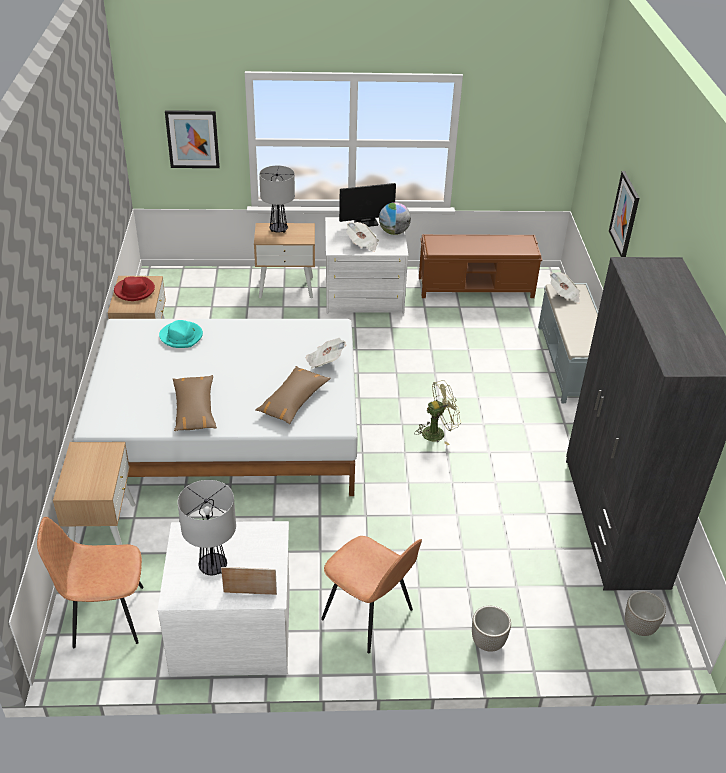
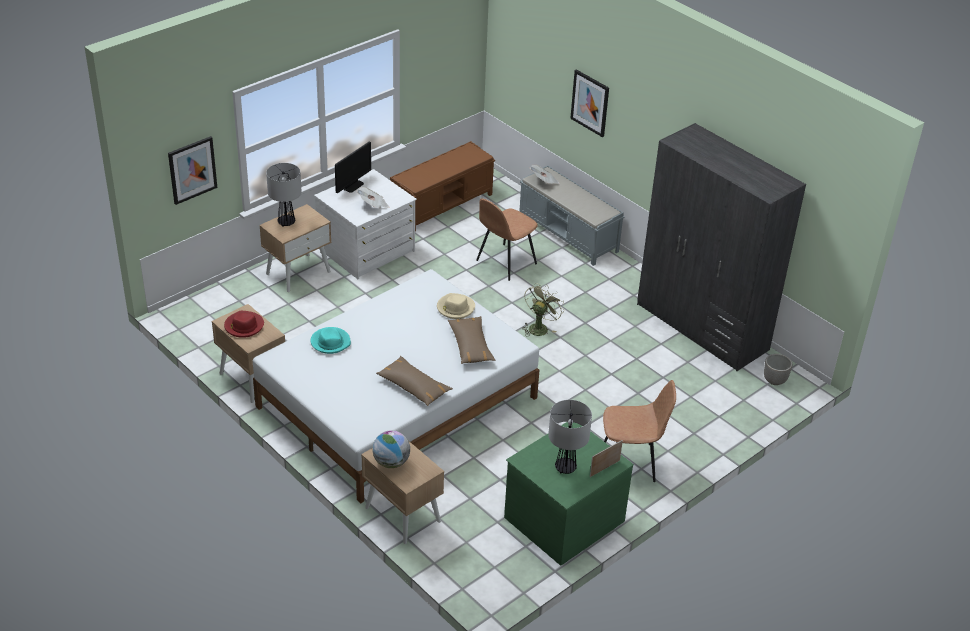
camera: 40 degrees left, 0 degrees up
brown chair [37,517,143,648] -> brown chair moved to [476,198,538,281]
white dresser [158,521,290,676] -> green dresser [504,422,634,566]
newspaper [305,338,346,369] -> beige hat [437,293,475,319]
globe [379,202,411,235] -> globe moved to [372,430,410,468]
planter [472,606,511,652] -> none

